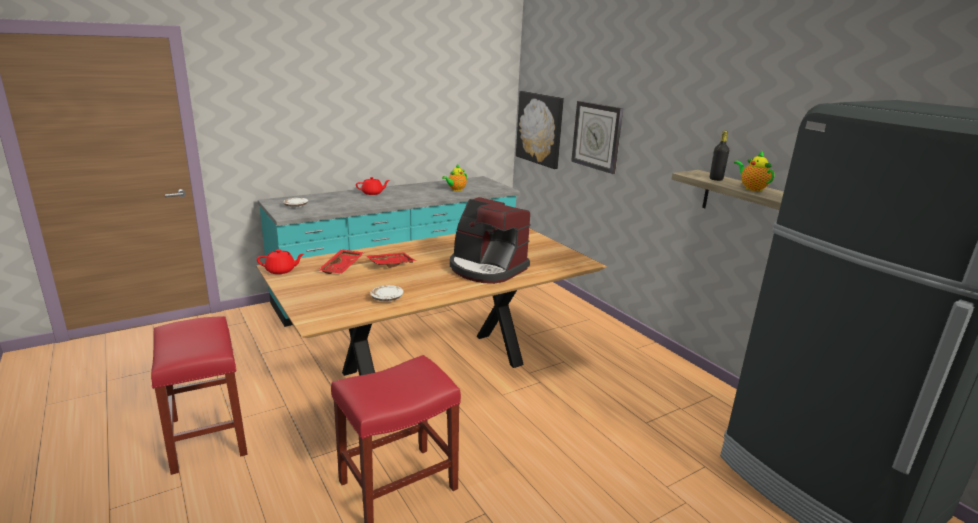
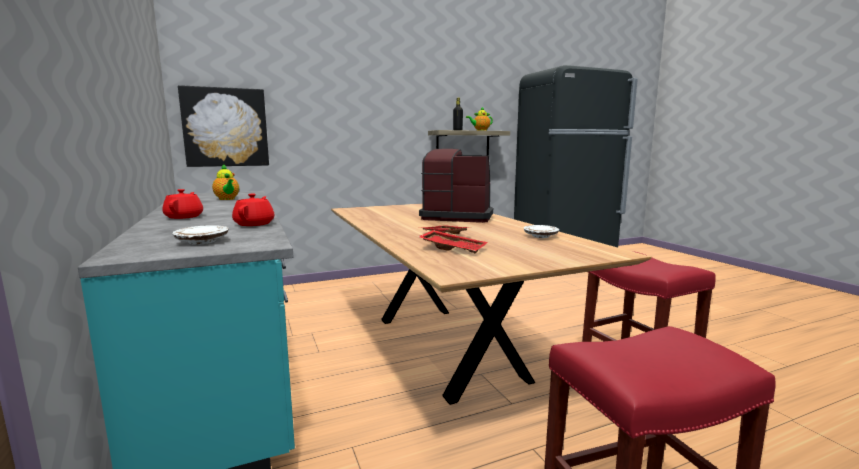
camera: 80 degrees left, 10 degrees down
red teapot [257,249,304,274] -> red teapot moved to [232,194,274,226]
coffee machine [450,197,531,284] -> coffee machine turned 120 degrees counterclockwise [419,148,493,223]
wall clock [571,101,623,174] -> none

